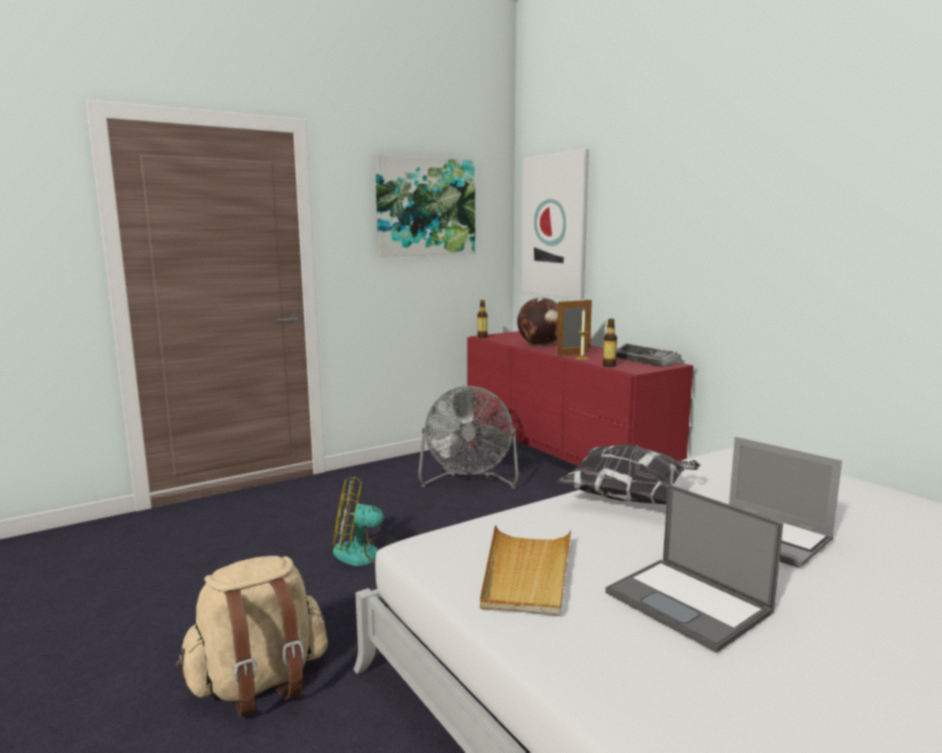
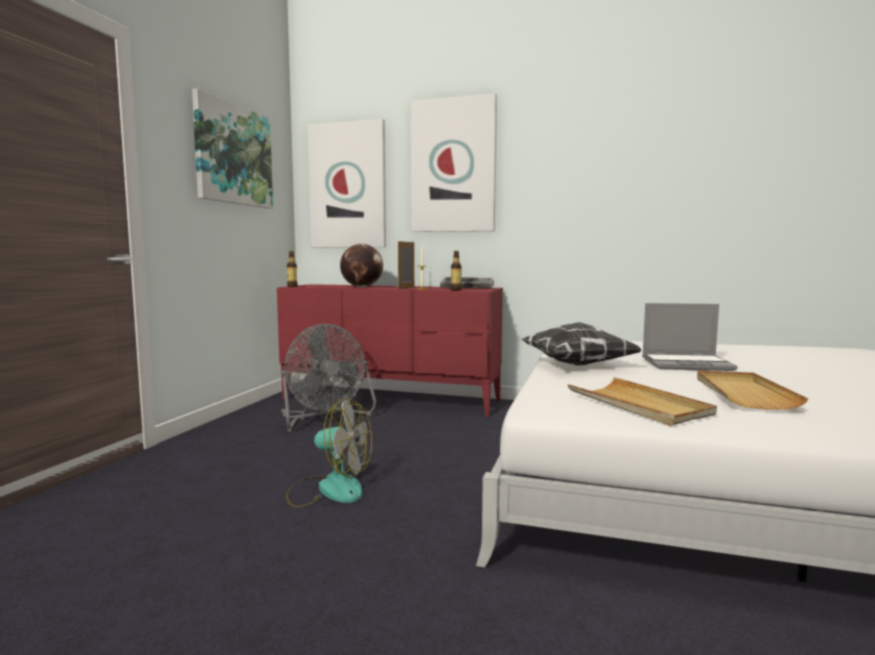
camera: 40 degrees left, 5 degrees down
beige backpack [176,556,328,717] -> none
fan [333,476,398,566] -> fan turned 120 degrees counterclockwise [286,398,372,507]
laptop [605,484,783,653] -> beige tray [697,370,808,410]
none -> picture [411,93,497,232]

